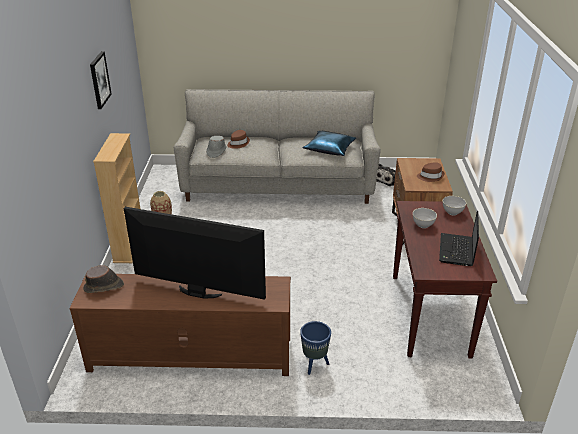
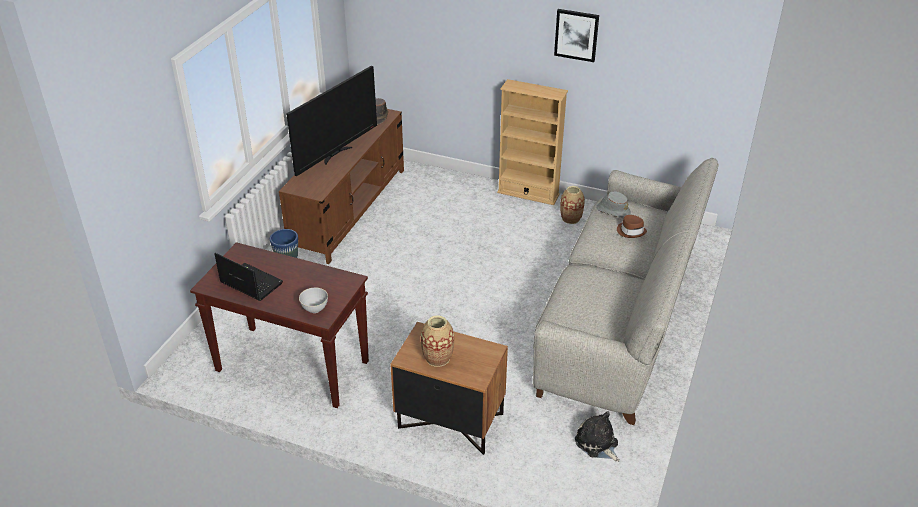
camera: 110 degrees right, 5 degrees up
blue pillow [302,131,356,156] -> none
grey bowl [413,208,437,228] -> none
brown hat [417,162,445,182] -> vase [421,315,454,367]

